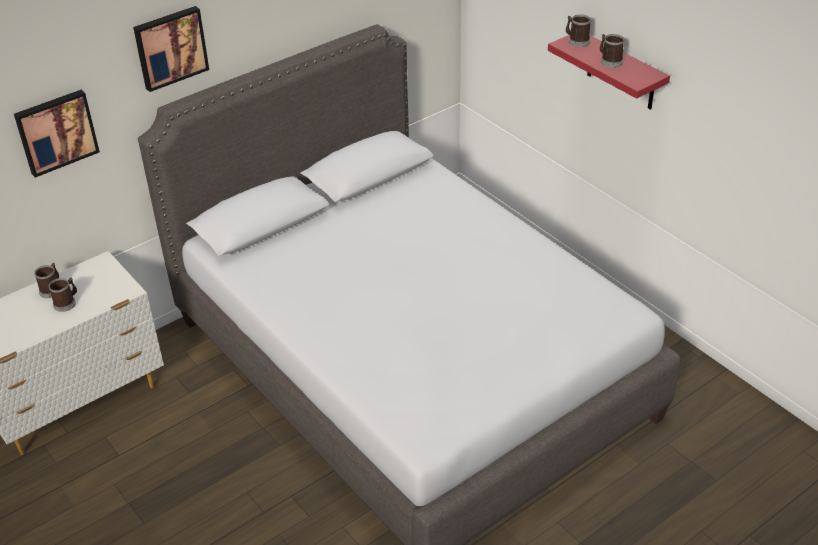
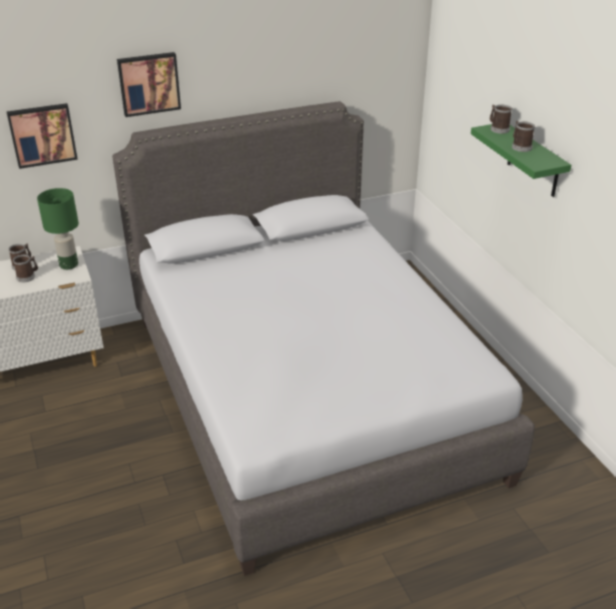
camera: 15 degrees right, 5 degrees down
red shelf [548,35,670,110] -> green shelf [471,124,571,197]
none -> green table lamp [37,188,79,270]

